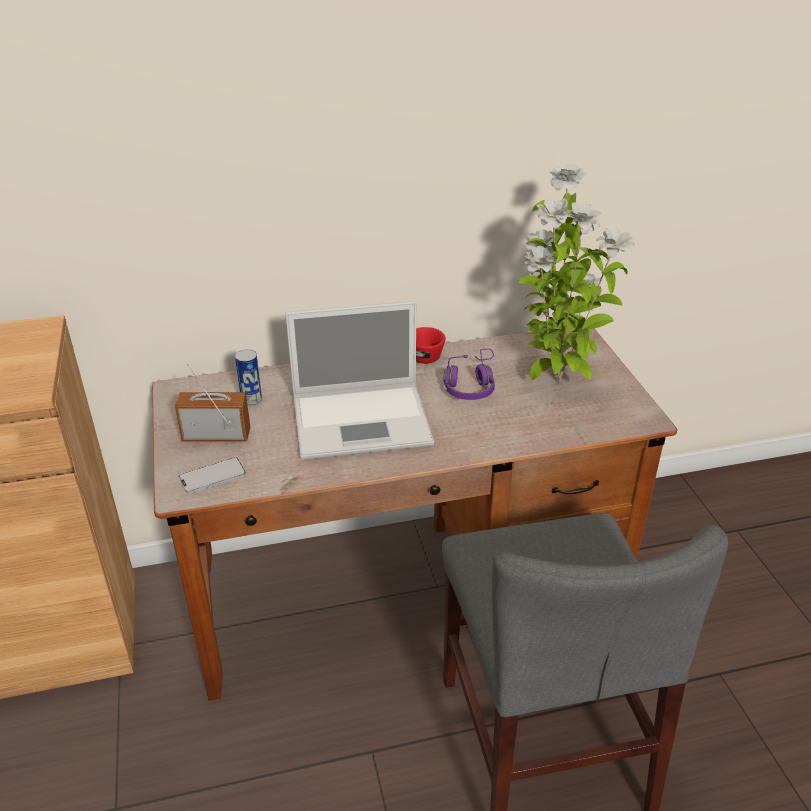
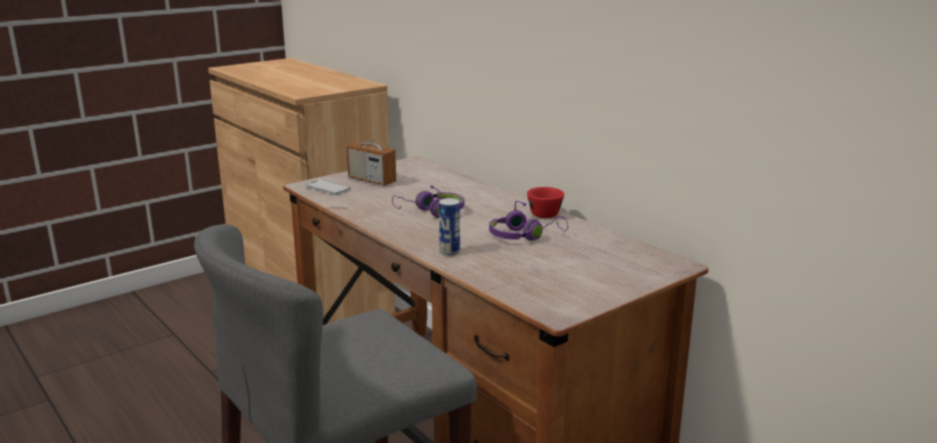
camera: 65 degrees right, 15 degrees down
radio [175,364,250,442] -> radio turned 150 degrees clockwise [347,110,396,186]
can [235,349,262,406] -> can moved to [439,198,460,256]
laptop [285,301,434,460] -> purple headphones [392,185,465,218]
potted plant [517,164,635,383] -> none

